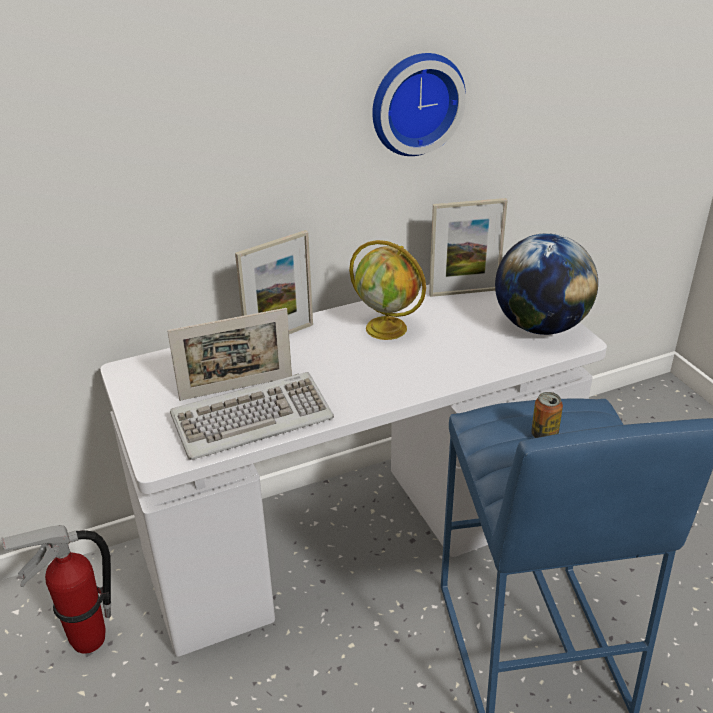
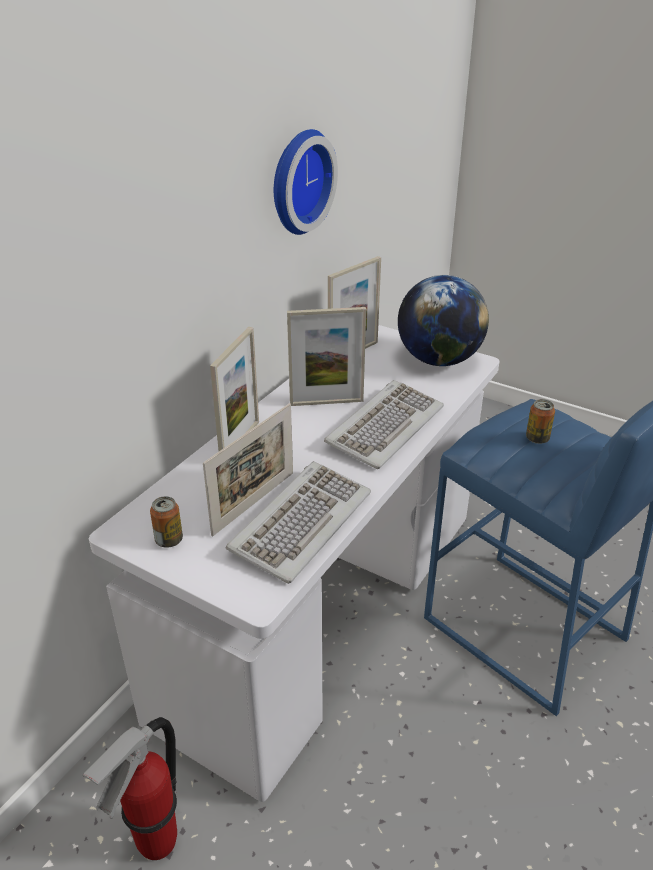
camera: 35 degrees left, 0 degrees up
globe [349,240,426,340] -> picture frame [287,307,366,406]
none -> can [150,496,183,548]
none -> keyboard [324,380,444,469]

